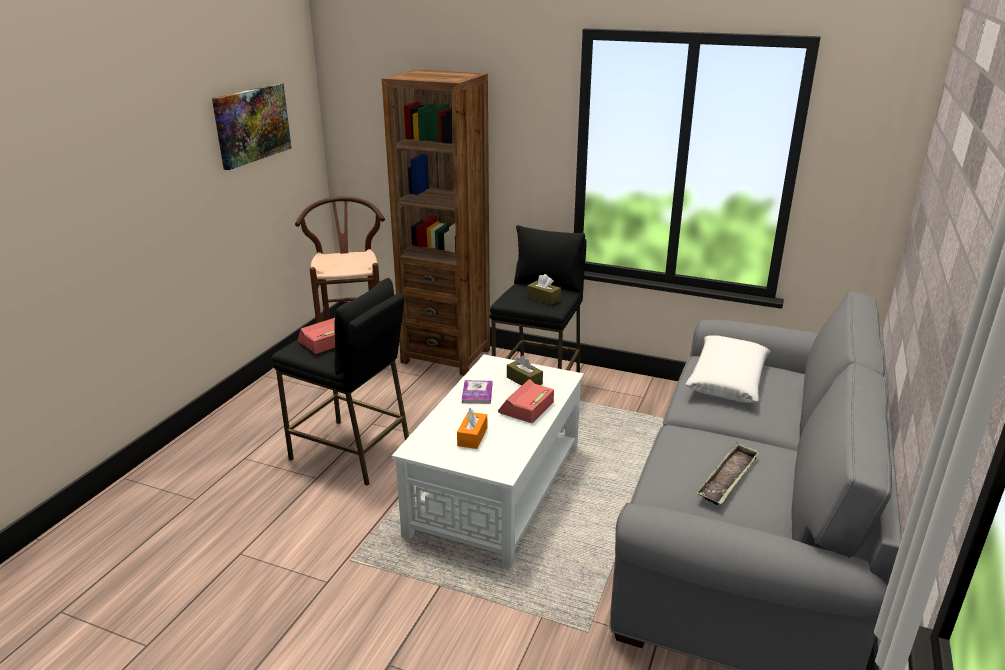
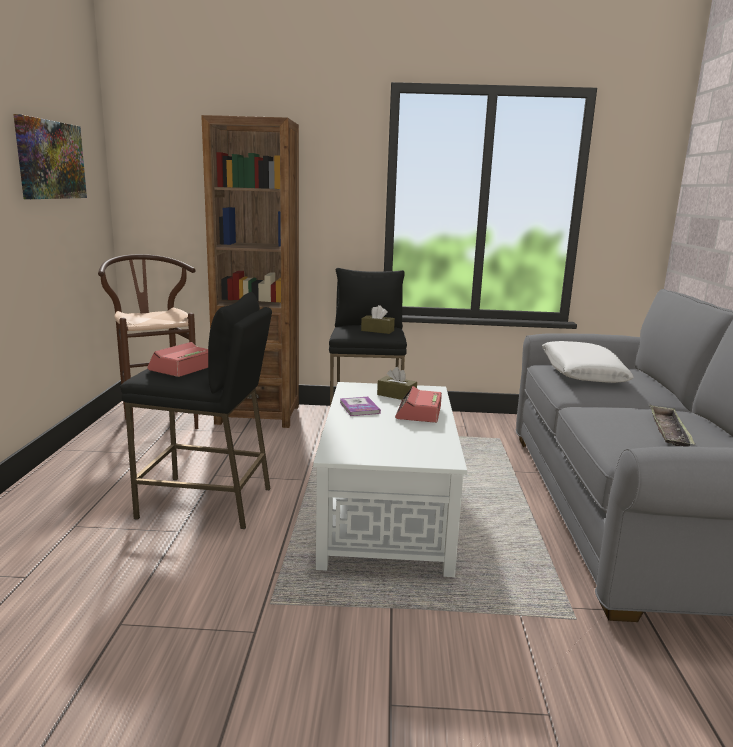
camera: 20 degrees left, 10 degrees down
orange tissue box [457,408,487,449] -> none

